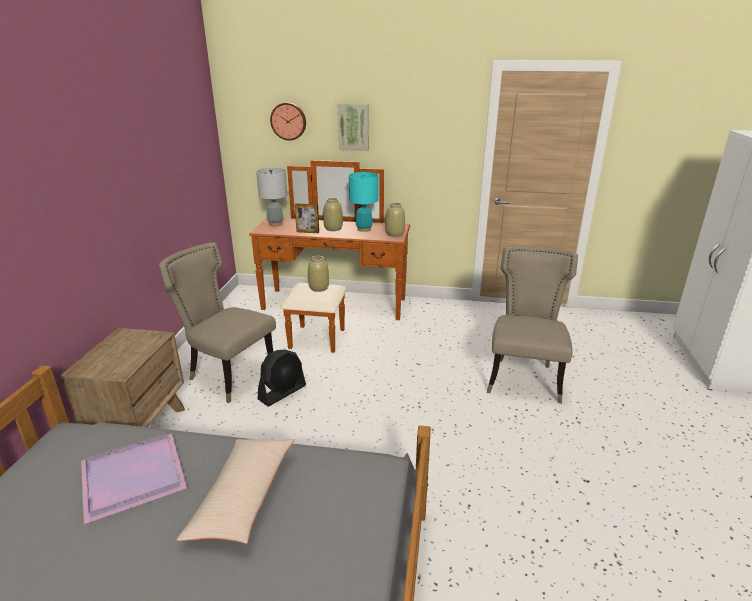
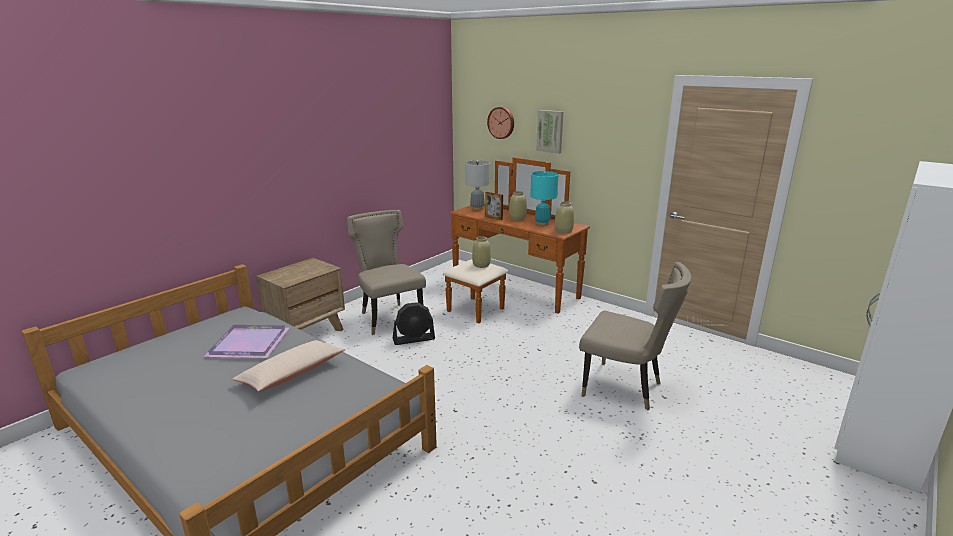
camera: 30 degrees right, 5 degrees down
beige chair [487,246,578,403] -> beige chair turned 75 degrees clockwise [579,262,692,410]

